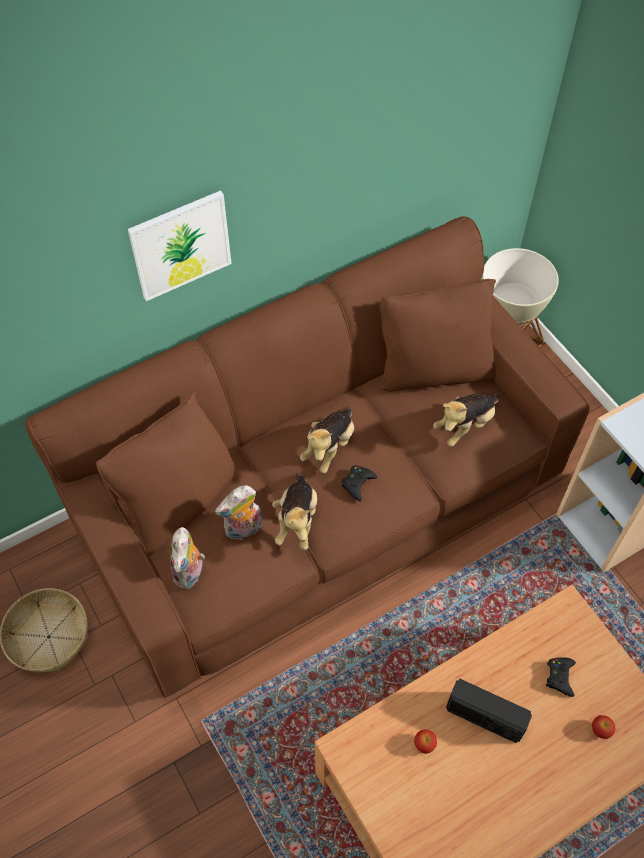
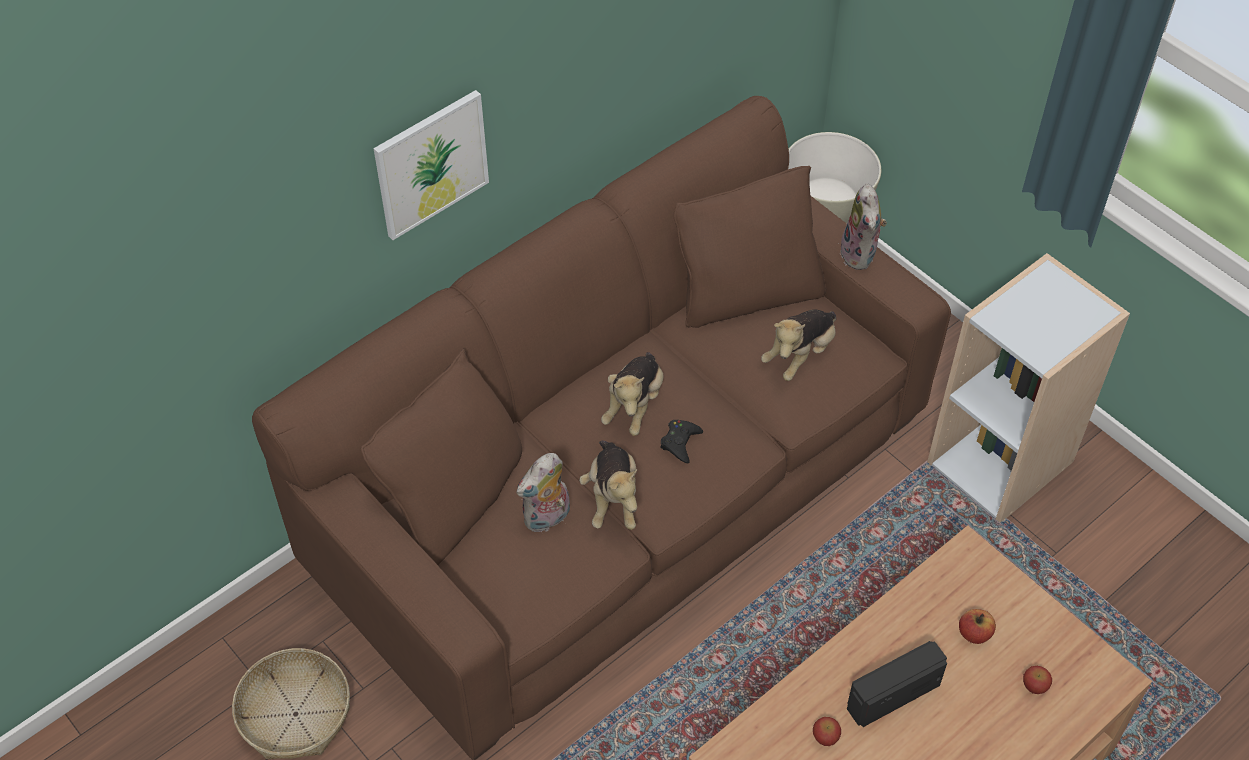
camera: 10 degrees left, 5 degrees down
plush toy [170,527,205,589] -> plush toy moved to [840,183,887,270]
radio [446,679,532,743] -> radio turned 135 degrees clockwise [847,641,947,727]
black game controller [546,658,576,697] -> apple [959,609,996,644]

